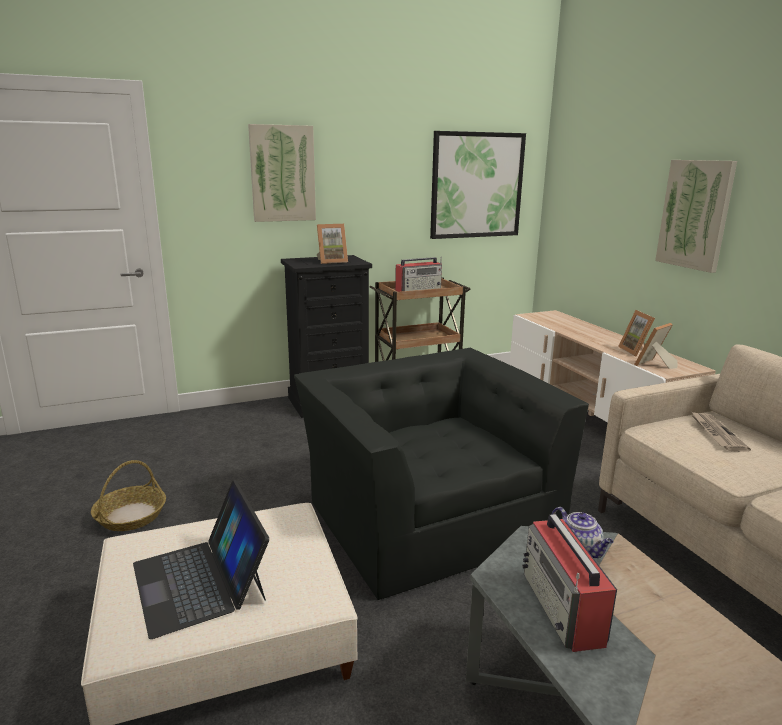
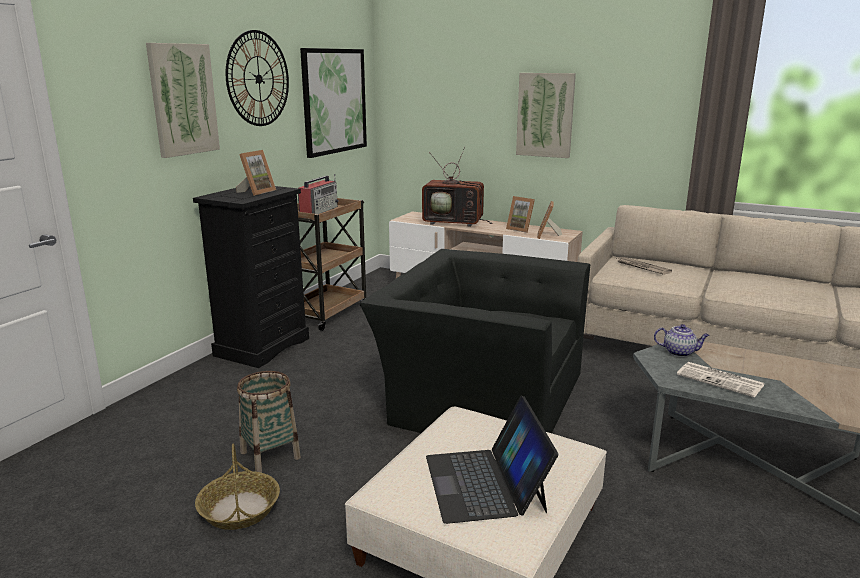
camera: 40 degrees left, 0 degrees up
laptop [133,481,269,639] -> laptop turned 60 degrees clockwise [426,396,558,524]
radio [522,514,617,652] -> newspaper [677,362,764,397]
none -> wall clock [226,30,289,126]
none -> basket [237,371,301,472]
none -> television [422,147,493,227]

